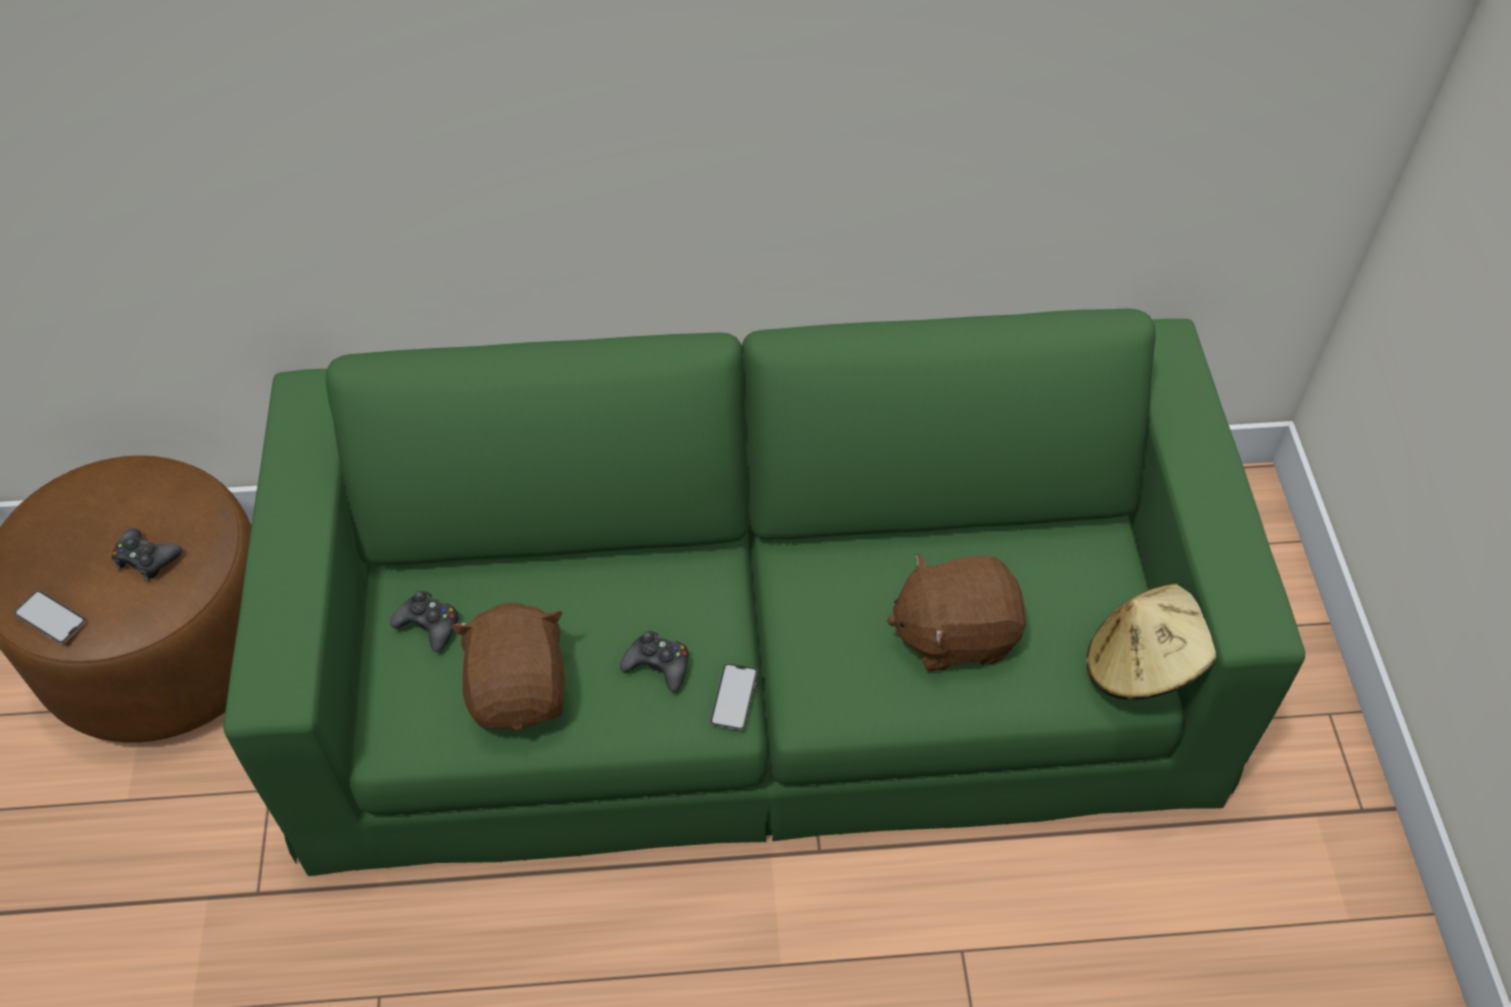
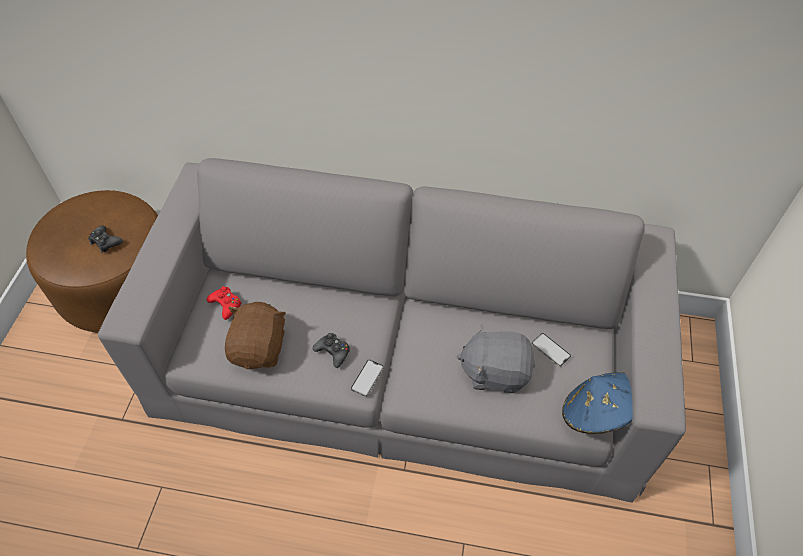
camera: 15 degrees right, 0 degrees up
phone [14,591,86,644] -> phone moved to [531,333,571,367]
green sofa [224,309,1305,876] -> grey sofa [98,158,686,503]
black game controller [390,591,459,653] -> red game controller [207,286,242,320]
brown plush toy [887,553,1026,672] -> grey plush toy [457,324,535,393]
beige hat [1086,583,1216,700] -> blue hat [562,372,633,434]

